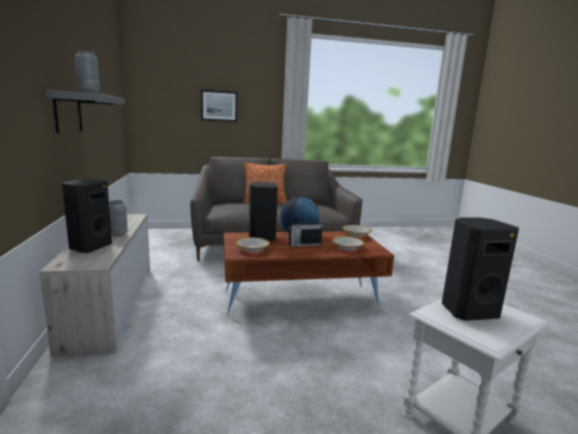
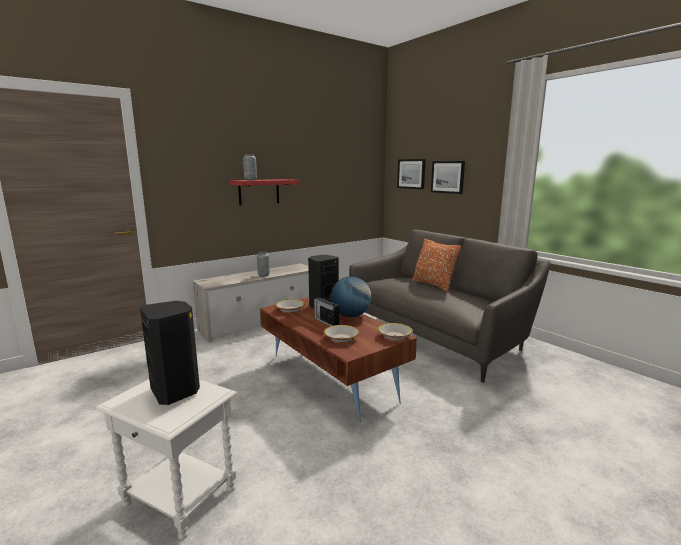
camera: 65 degrees right, 0 degrees up
grey shelf [46,90,125,133] -> red shelf [229,179,300,205]
black speaker [62,179,112,253] -> none
none -> picture [397,159,426,189]

